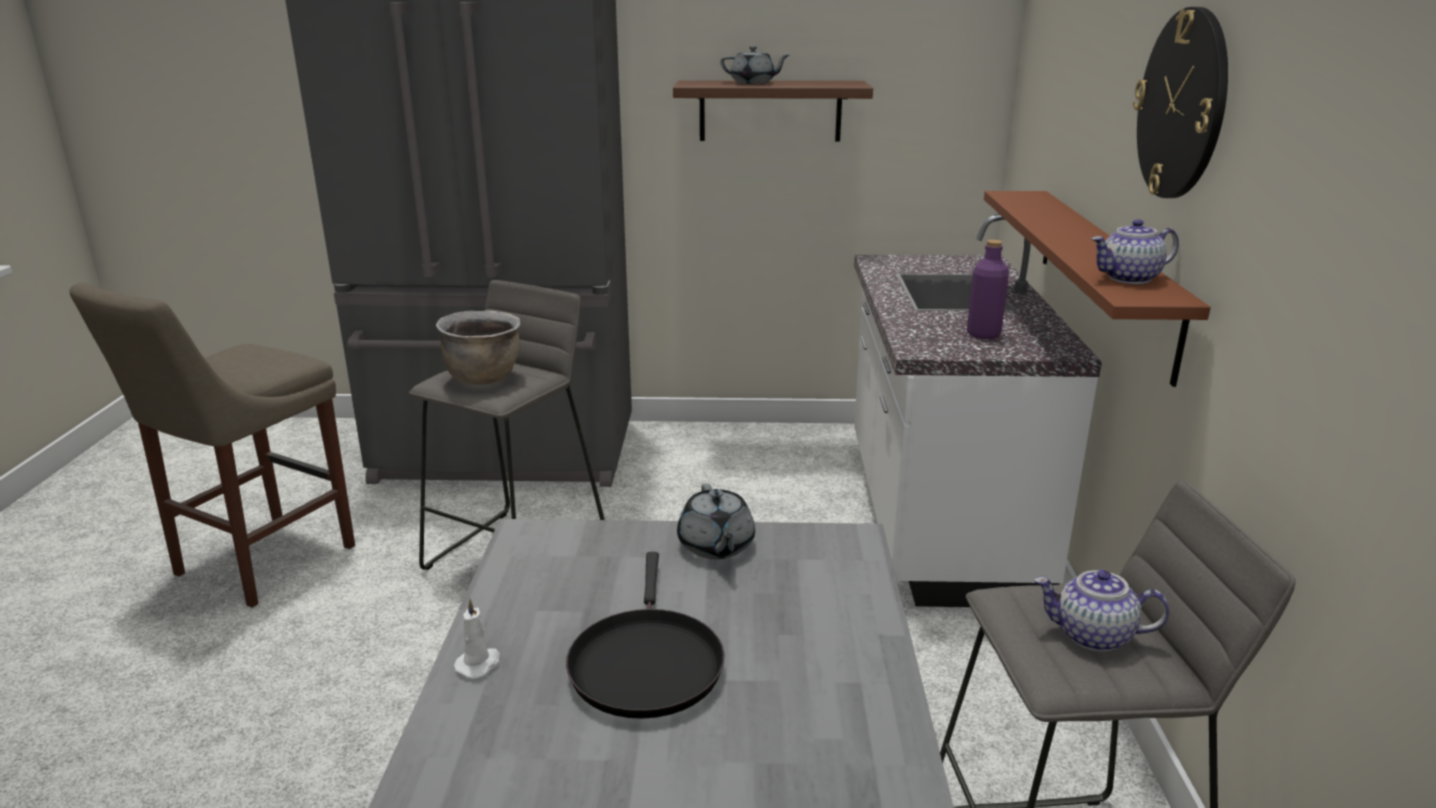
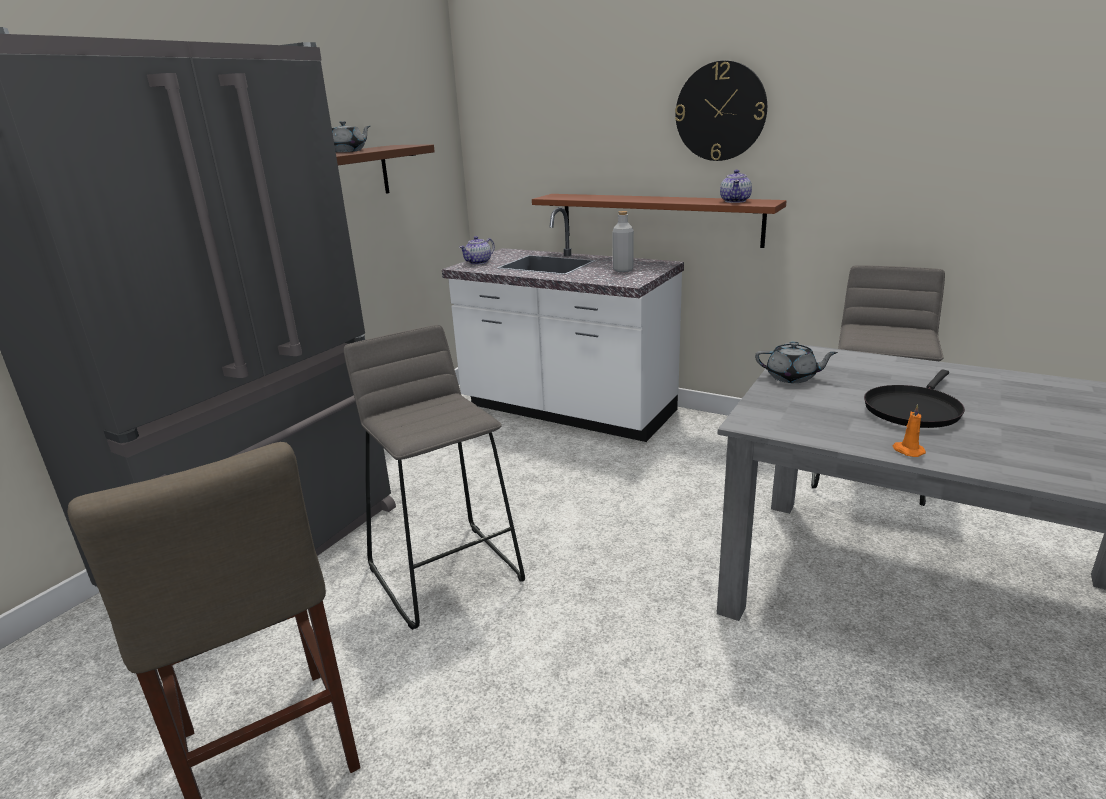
camera: 60 degrees left, 0 degrees up
brown cooking pot [436,311,520,385] -> none
white candle [454,599,500,679] -> orange candle [893,404,926,457]
black frying pan [566,552,725,719] -> black frying pan turned 105 degrees clockwise [864,370,965,428]
purple bottle [967,240,1009,339] -> grey bottle [612,211,634,272]
teapot [1034,570,1170,652] -> teapot moved to [459,236,495,265]

